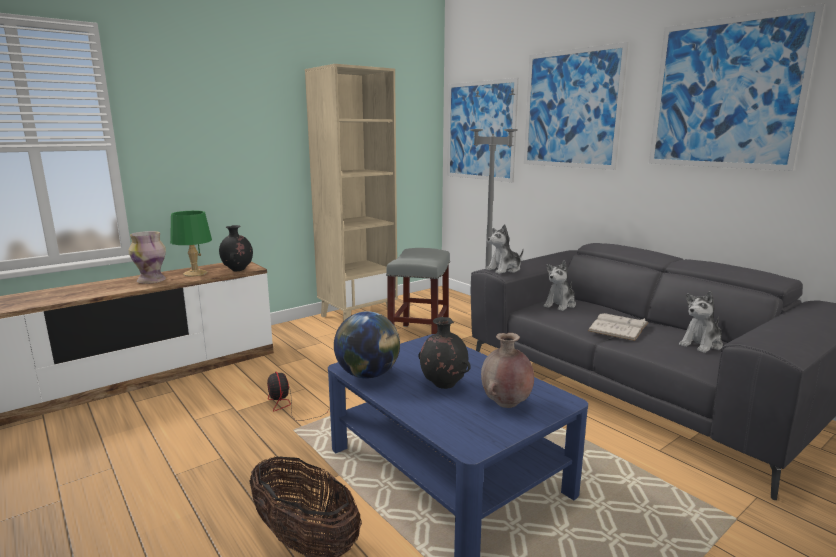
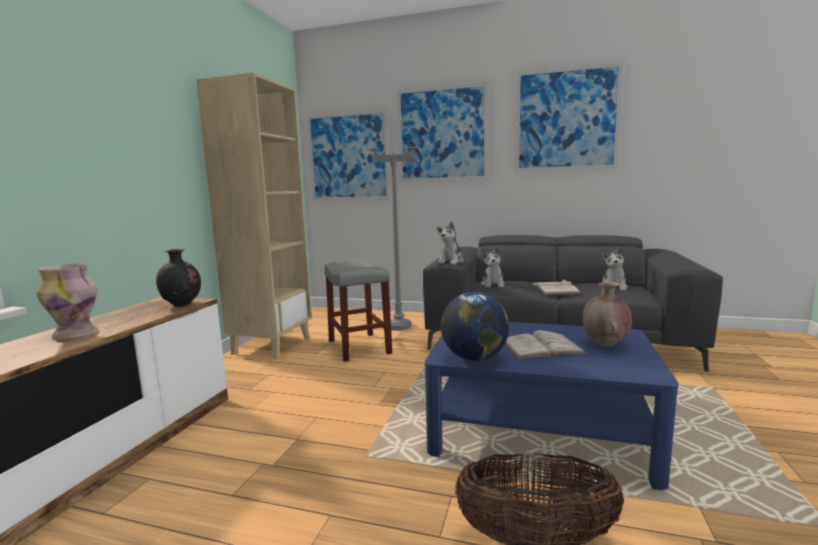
camera: 35 degrees left, 5 degrees down
green table lamp [170,211,212,277] -> none
fan [267,372,347,421] -> none
black vase [418,317,471,389] -> white book [505,330,587,359]

